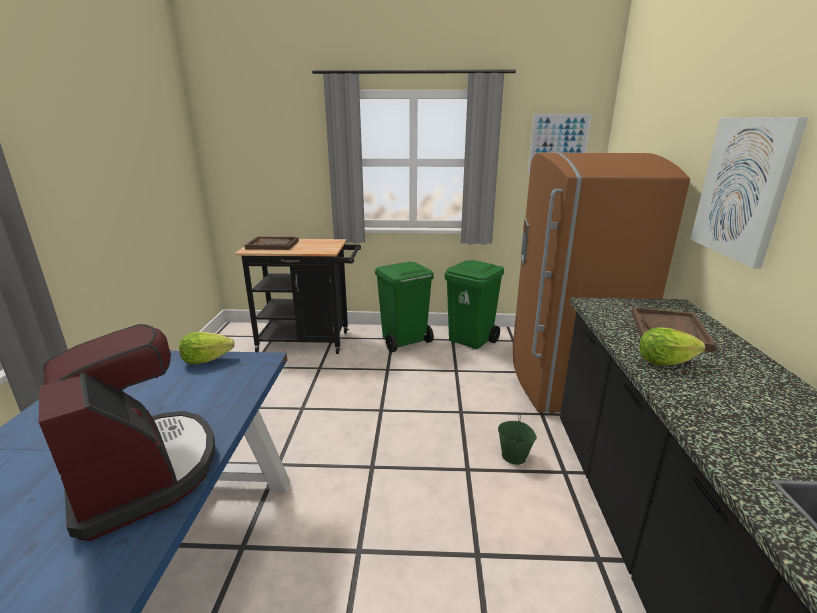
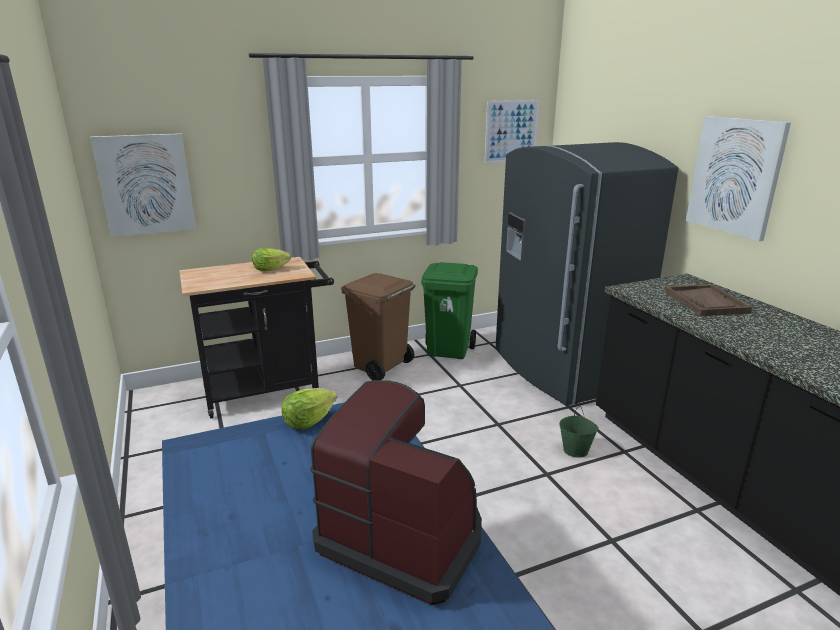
camera: 25 degrees left, 0 degrees up
brown tray [245,236,299,250] -> none
green trash can [375,262,434,352] -> brown trash can [341,273,416,380]
brown fridge [513,152,690,413] -> grey fridge [496,142,679,405]
lettuce [639,327,705,366] -> lettuce moved to [252,248,291,271]
none -> picture [90,133,196,237]

